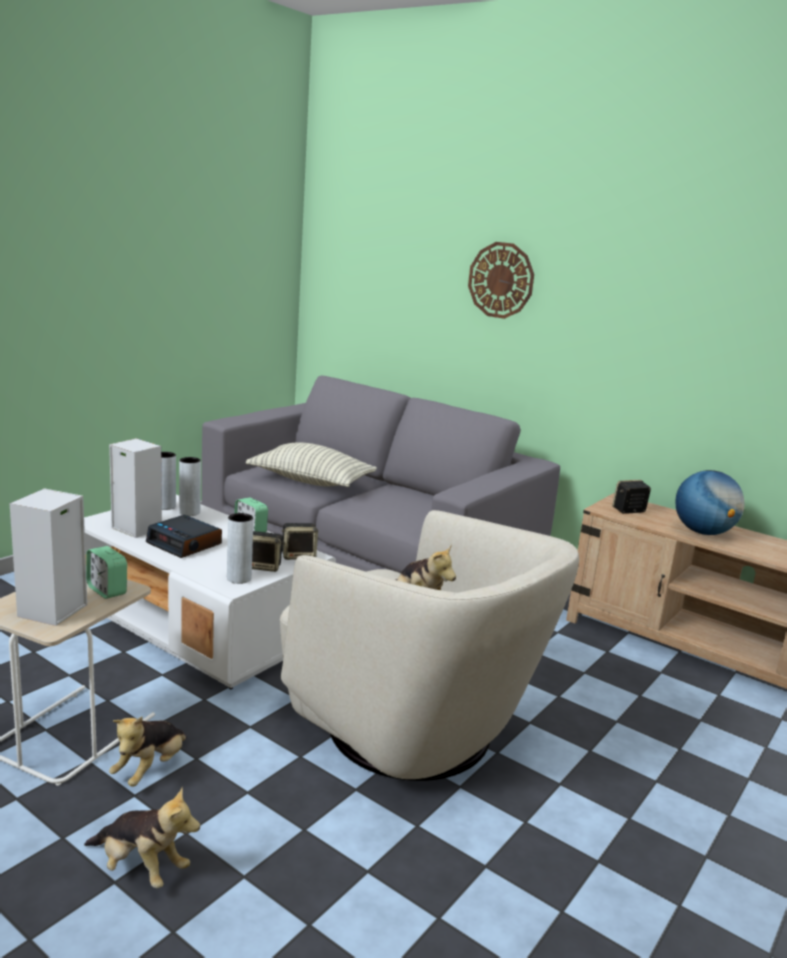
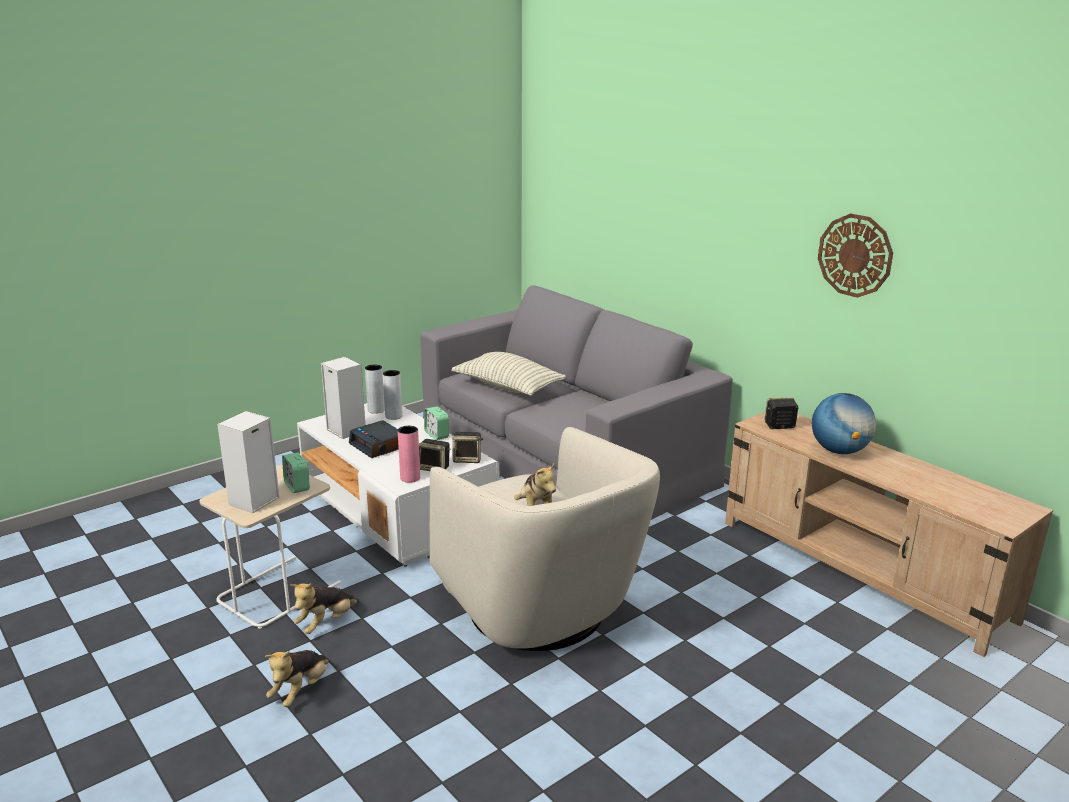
camera: 15 degrees right, 5 degrees up
plush toy [84,787,200,888] -> plush toy turned 75 degrees clockwise [265,650,330,707]
grey vase [227,513,253,584] -> pink vase [398,426,420,483]
wall clock [468,242,534,319] -> wall clock moved to [818,214,893,298]

